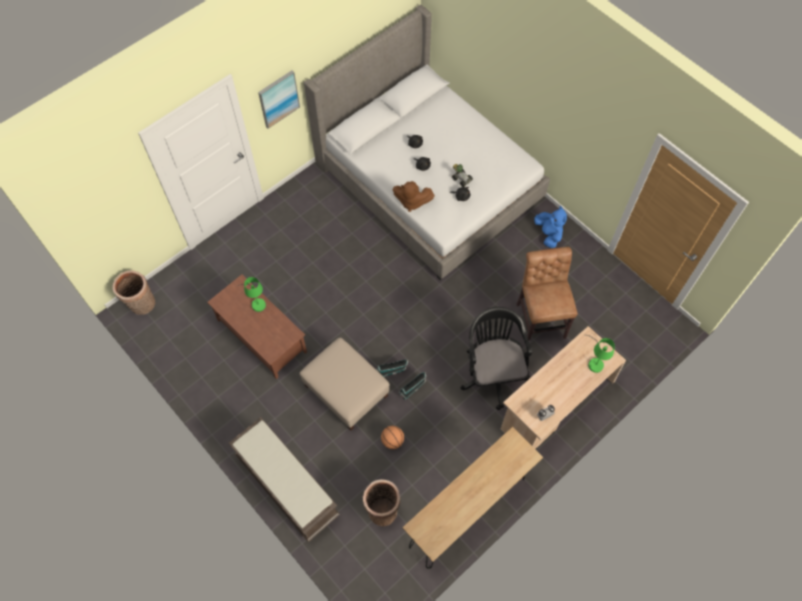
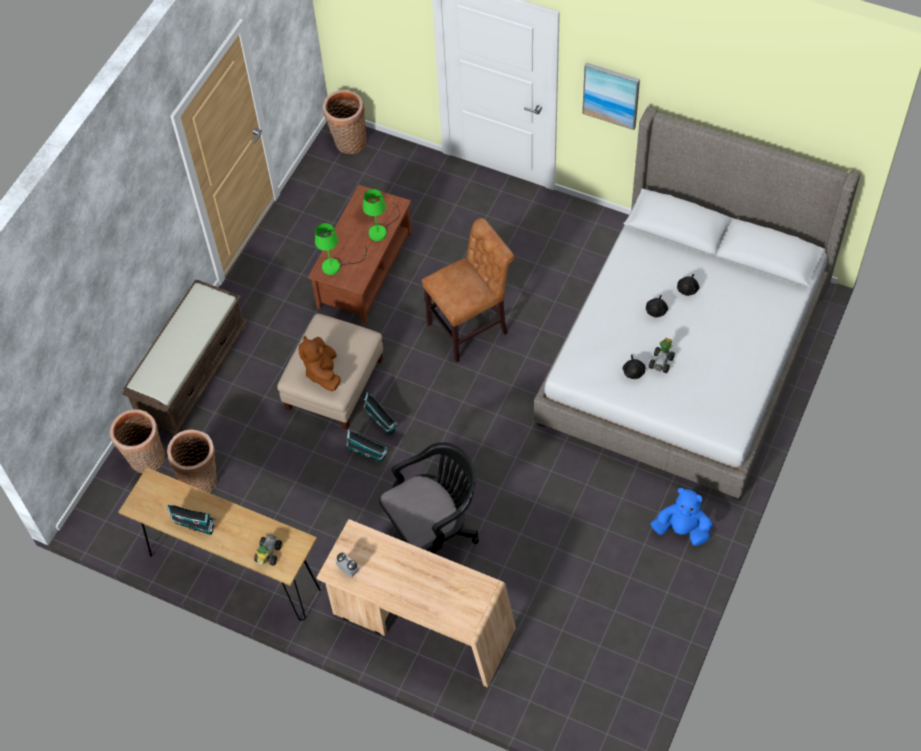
camera: 70 degrees right, 5 degrees down
basketball [381,426,404,449] -> none
brown plush toy [393,181,435,212] -> brown plush toy moved to [299,336,341,391]
brown chair [516,247,578,341] -> brown chair moved to [422,218,514,363]
blue plush toy [534,206,567,248] -> blue plush toy turned 120 degrees counterclockwise [651,488,713,546]
green table lamp [587,335,615,373] -> green table lamp moved to [315,223,367,275]
none -> basket [110,409,165,473]
none -> toy house [167,505,215,535]
none -> toy car [254,535,282,566]

